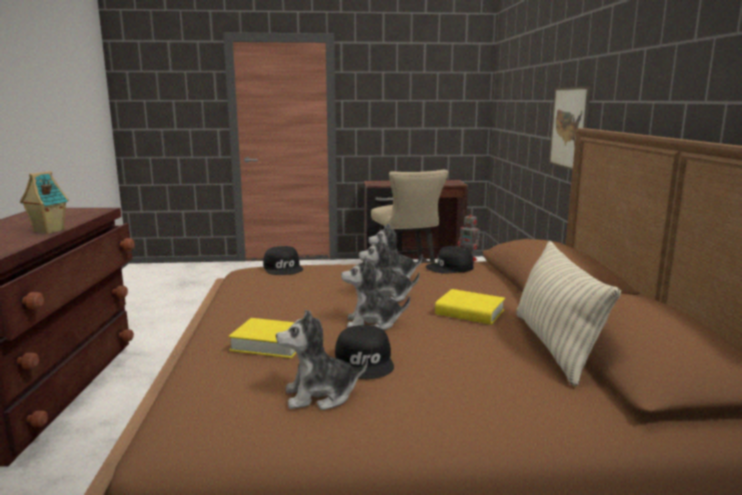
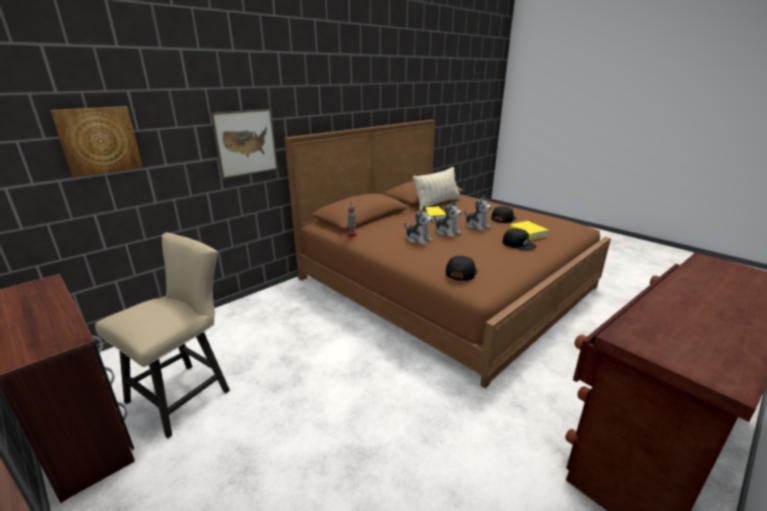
camera: 130 degrees left, 10 degrees up
toy house [20,171,69,234] -> none
plush toy [276,310,368,410] -> none
black cap [425,246,473,274] -> black cap moved to [502,228,537,250]
none -> picture [50,106,143,178]

